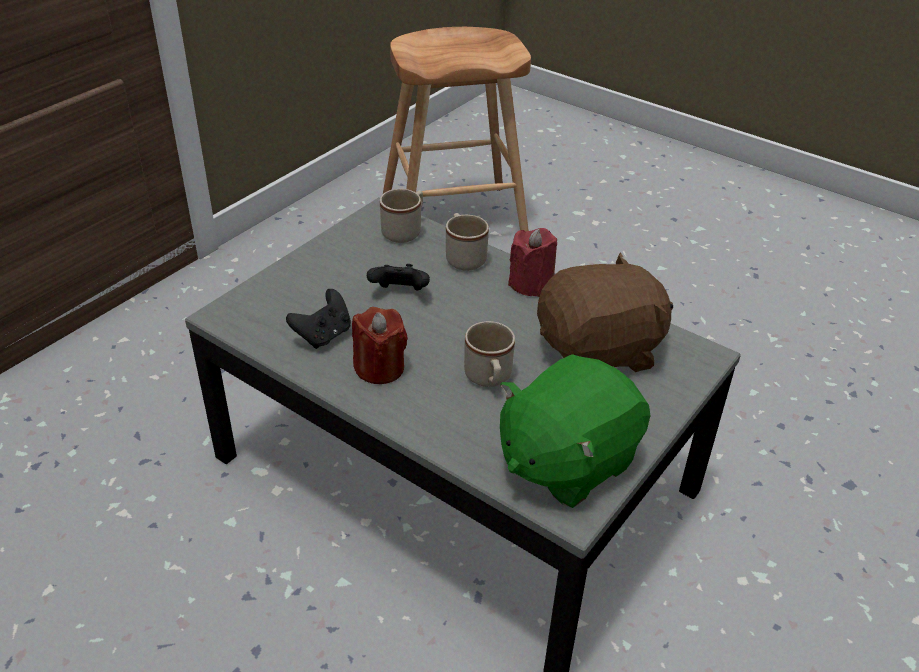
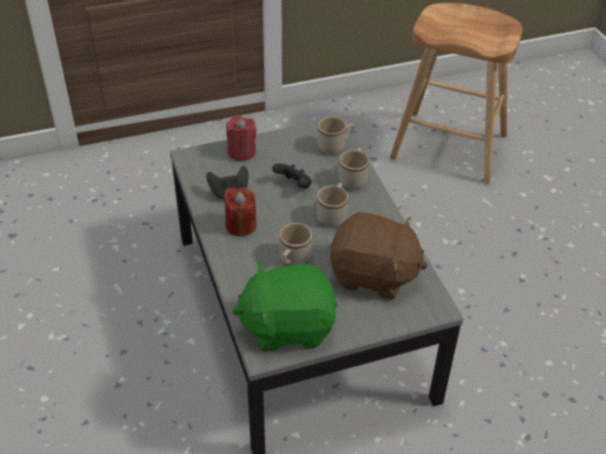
camera: 35 degrees right, 5 degrees up
red candle [508,228,557,297] -> red candle moved to [226,116,257,161]
none -> beige mug [317,183,348,227]

